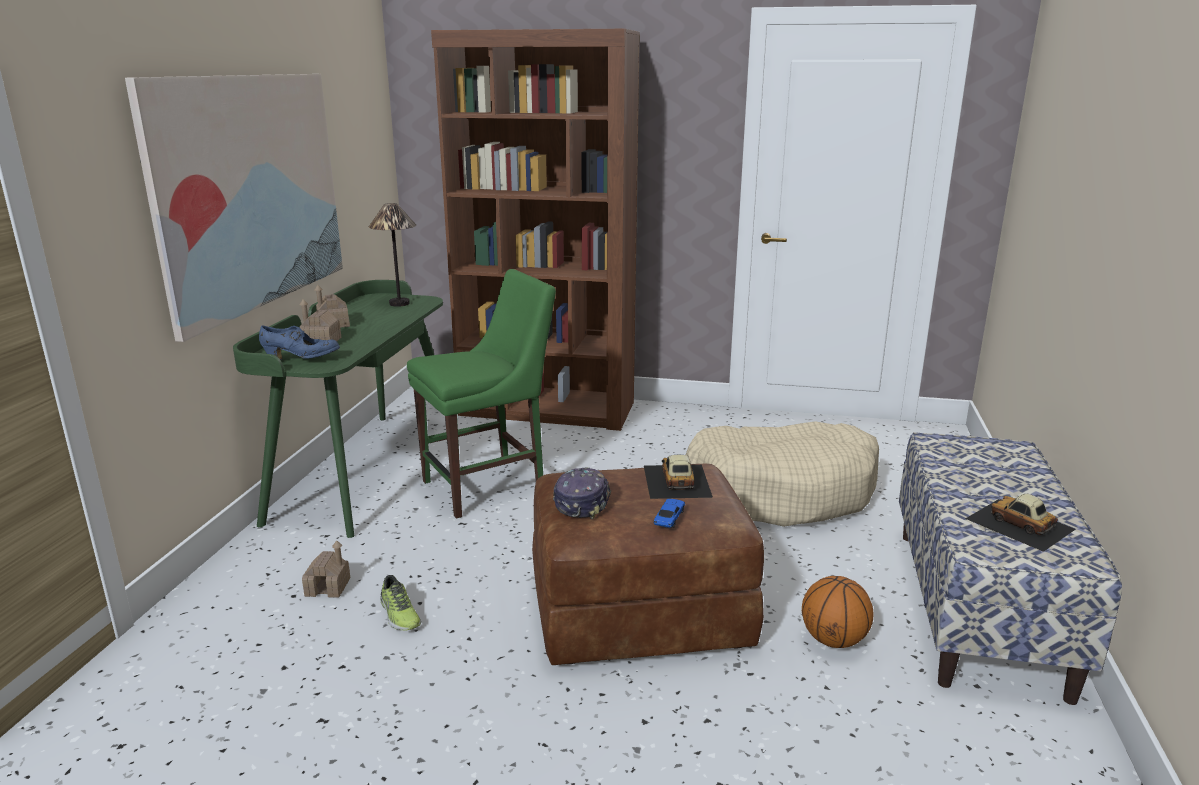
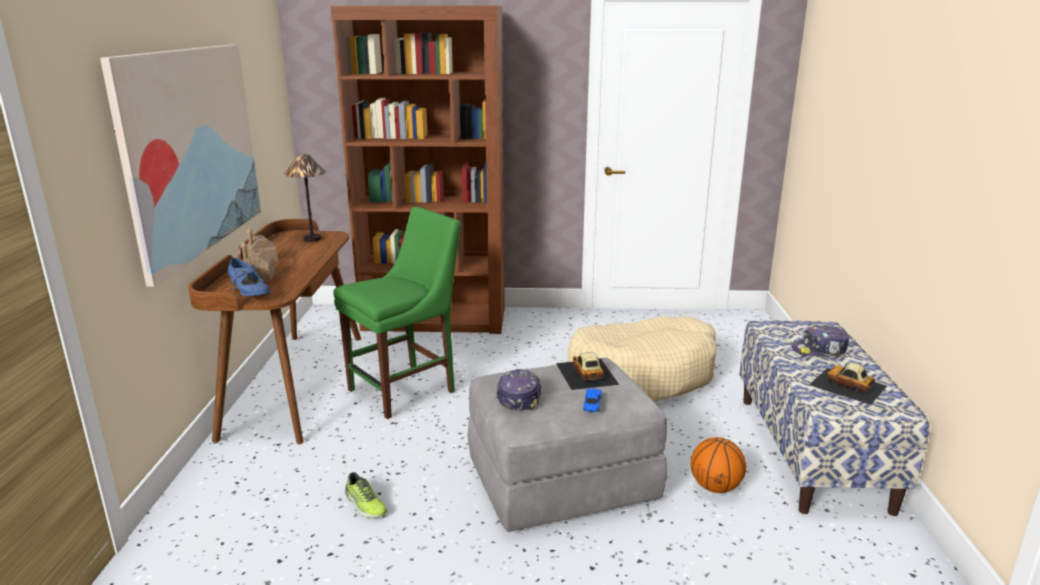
camera: 10 degrees left, 0 degrees up
green desk [233,280,443,538] -> brown desk [188,219,361,444]
blue shoe [259,325,340,360] -> blue shoe turned 60 degrees clockwise [228,258,270,296]
toy house [302,540,350,598] -> none
brown ottoman [532,464,764,665] -> grey ottoman [467,358,667,532]
none -> cap [792,325,849,356]

